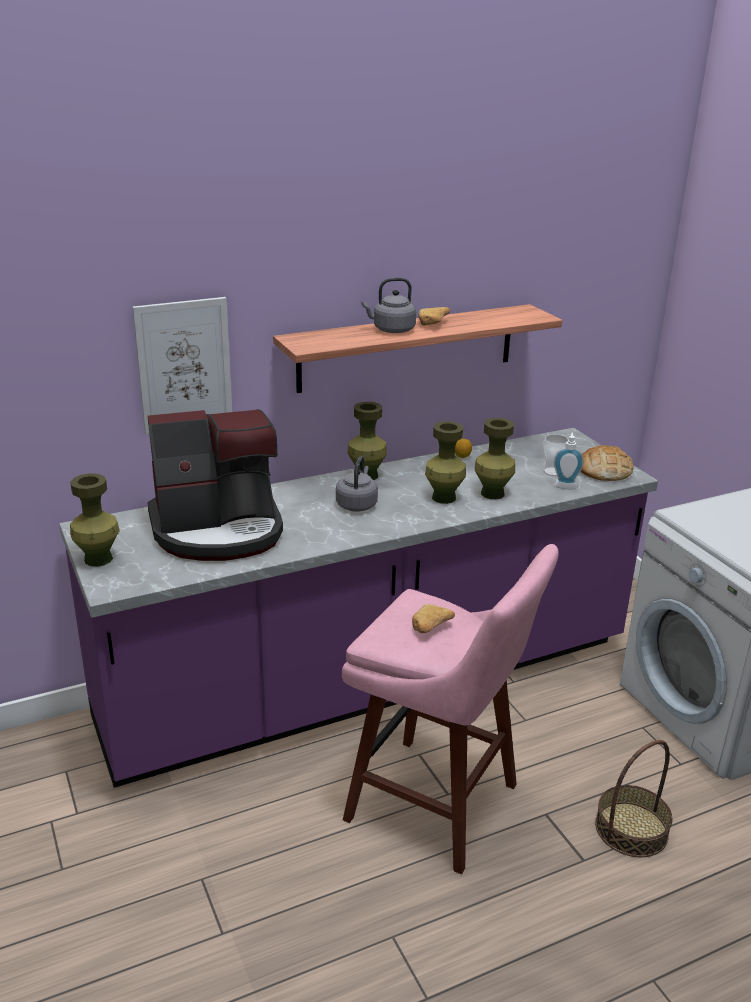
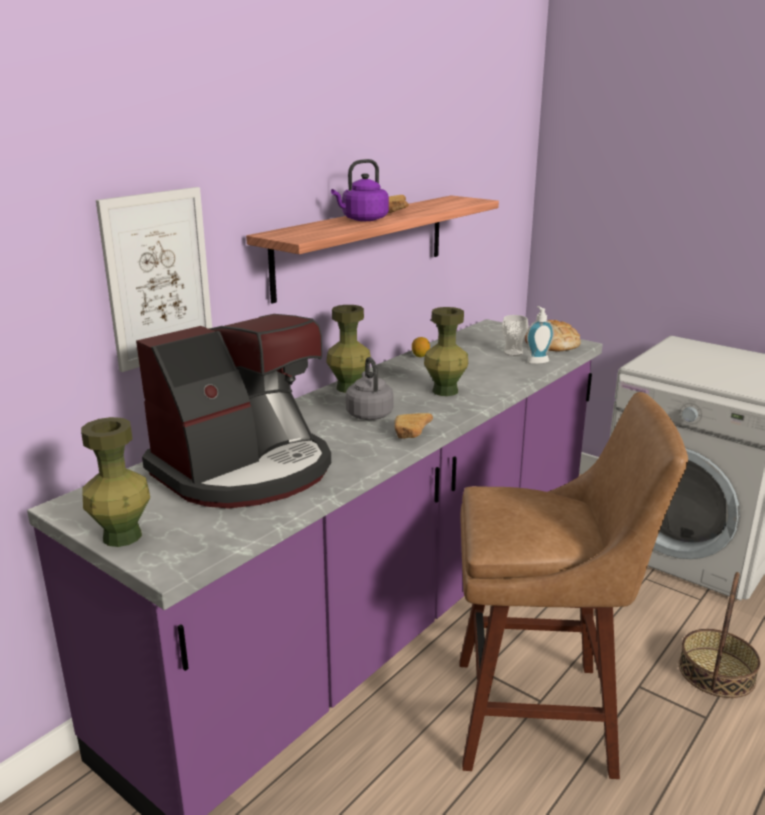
camera: 25 degrees left, 5 degrees down
pink stool [342,544,559,875] -> brown stool [459,392,688,779]
grey kettle [361,278,416,333] -> purple kettle [331,159,389,221]
bread [412,604,455,633] -> bread moved to [394,413,433,439]
green vase [475,418,515,499] -> none

